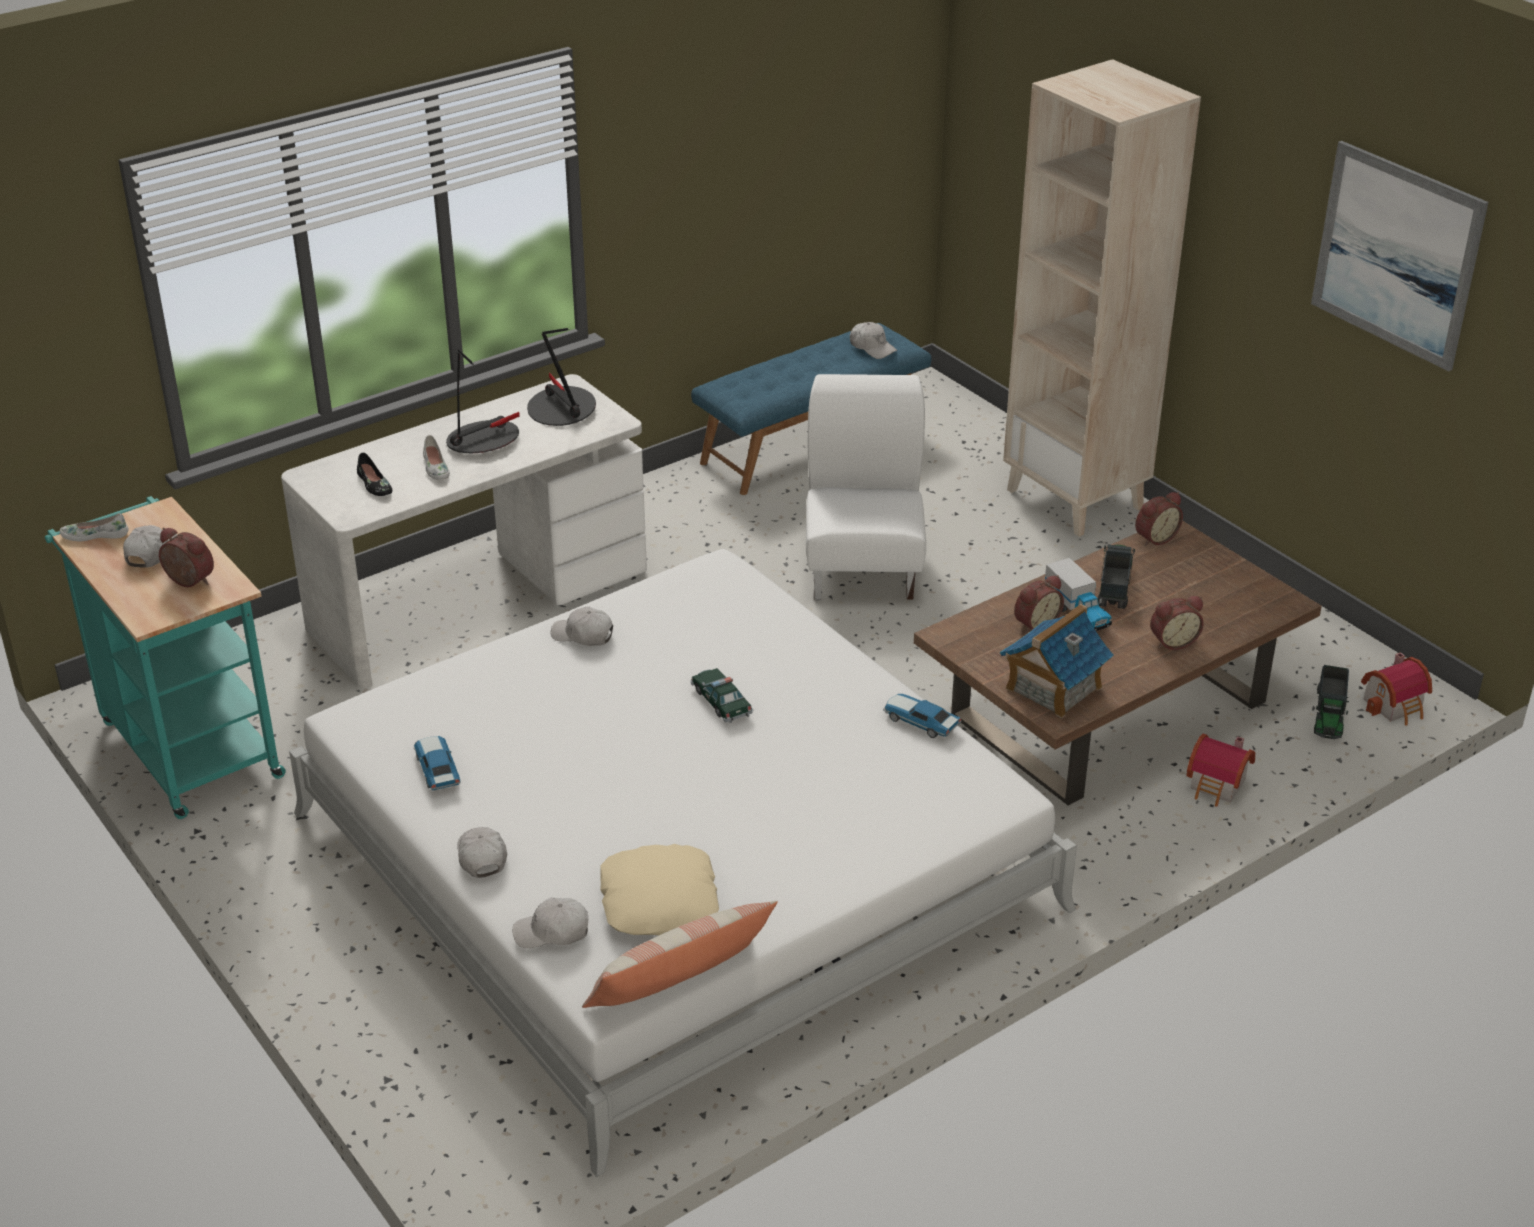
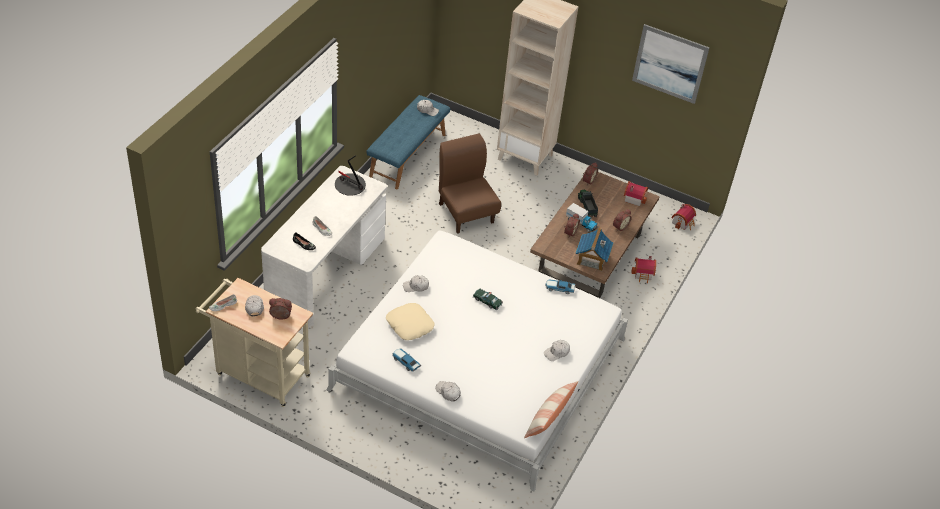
camera: 30 degrees left, 10 degrees up
turquoise cart [45,496,286,819] -> beige cart [196,278,313,407]
table lamp [446,349,520,453] -> none
white cap [512,897,588,948] -> white cap moved to [544,340,570,361]
beige pillow [600,844,719,935] -> beige pillow moved to [386,303,435,340]
white chair [806,374,926,600] -> brown chair [439,134,501,234]
toy truck [1314,665,1349,739] -> none
none -> toy house [624,181,648,206]

